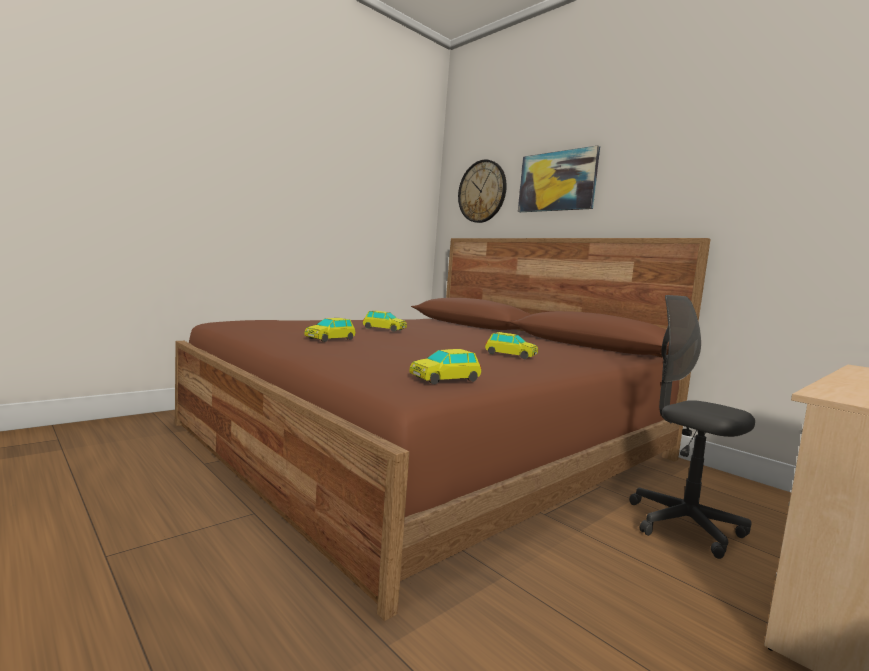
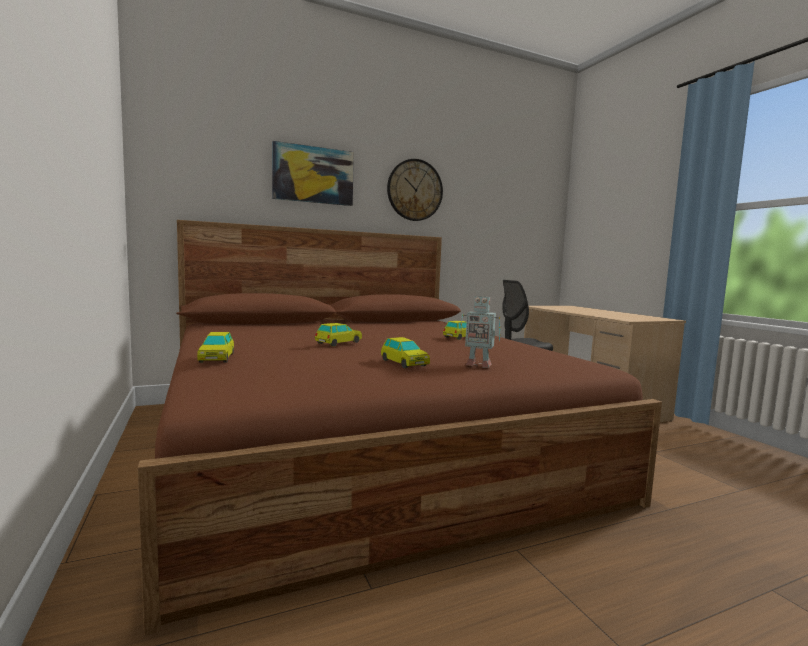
camera: 70 degrees left, 0 degrees up
toy car [410,349,482,384] -> toy car moved to [197,332,234,363]
wall clock [458,160,507,223] -> wall clock moved to [387,159,443,221]
none -> toy robot [460,296,501,368]

